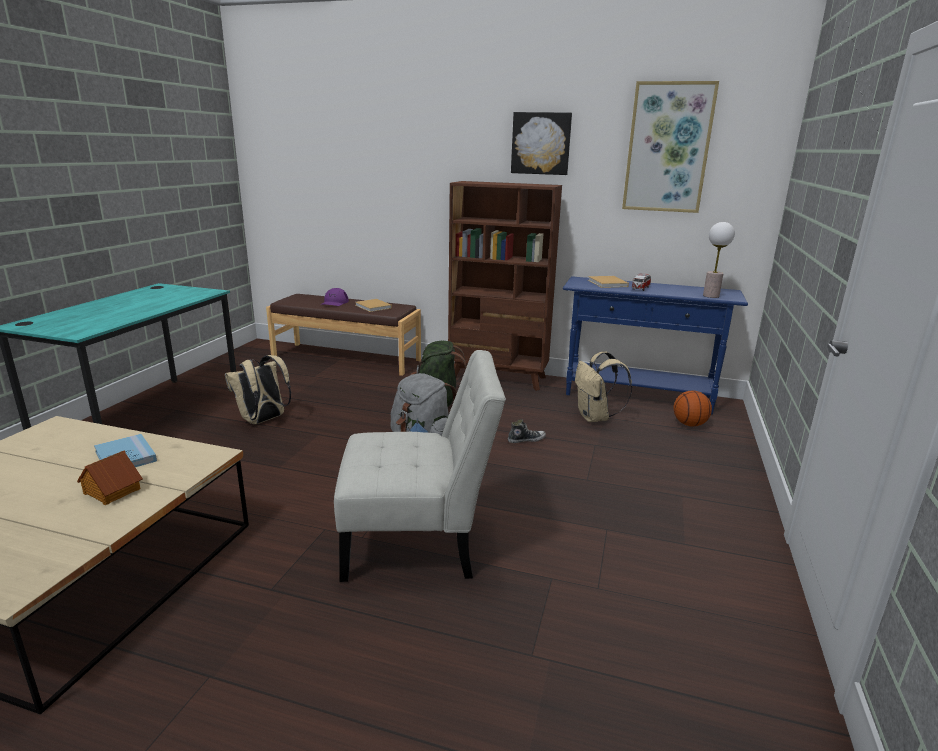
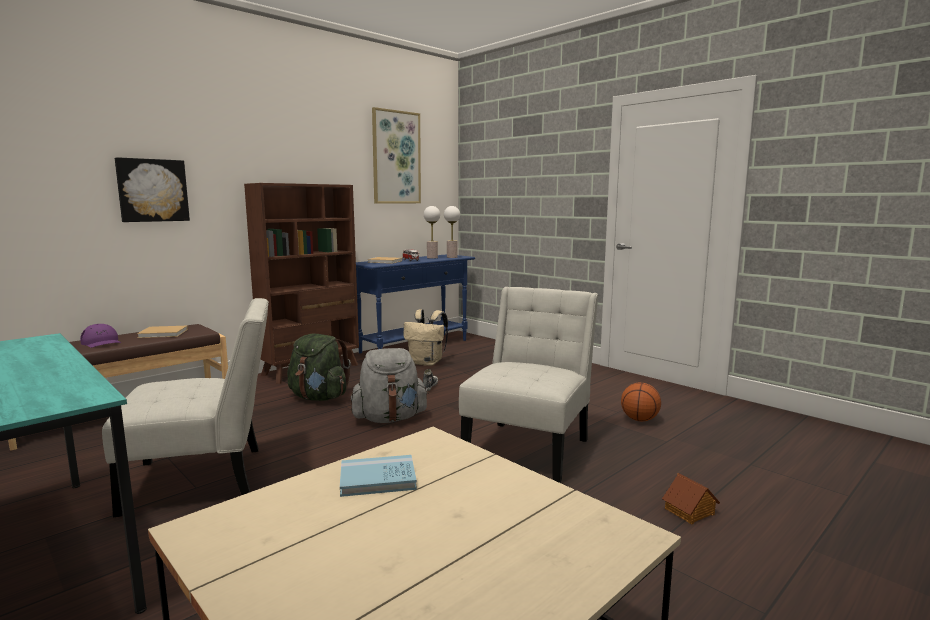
camera: 60 degrees left, 10 degrees down
toy house [77,450,143,505] -> toy house moved to [662,473,720,524]
beige backpack [225,355,291,424] -> white chair [102,298,269,517]
picture [511,112,572,175] -> picture moved to [115,157,190,222]
basketball [673,390,712,427] -> basketball moved to [621,383,661,422]
none -> table lamp [424,206,440,259]

